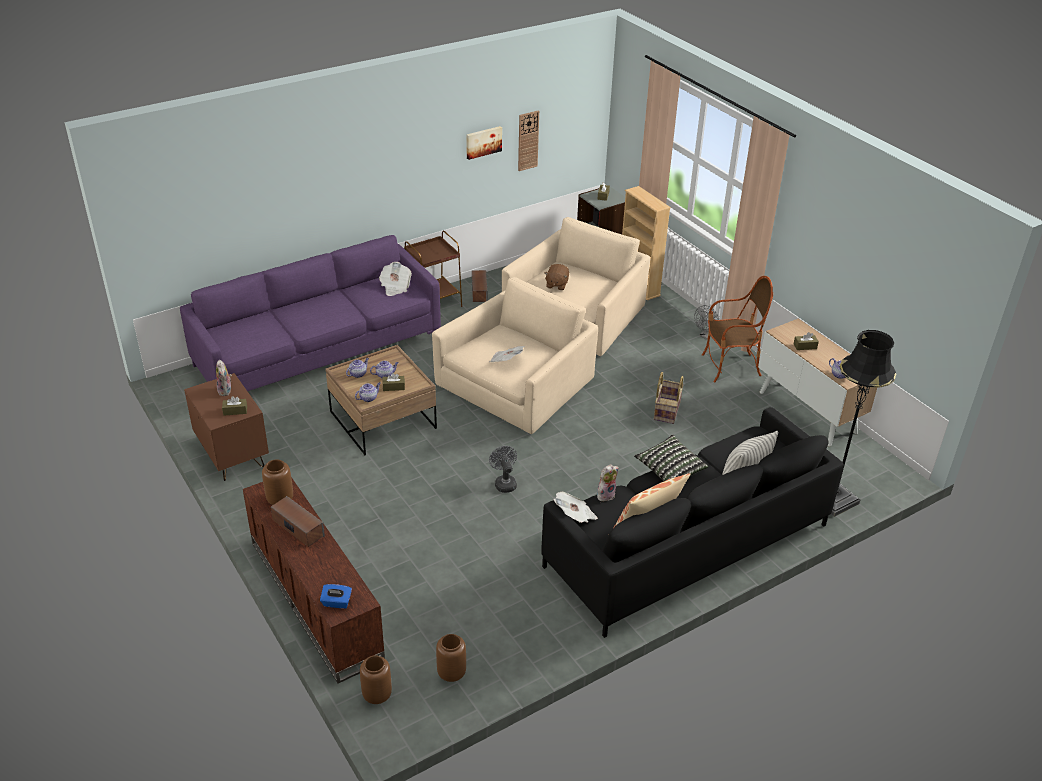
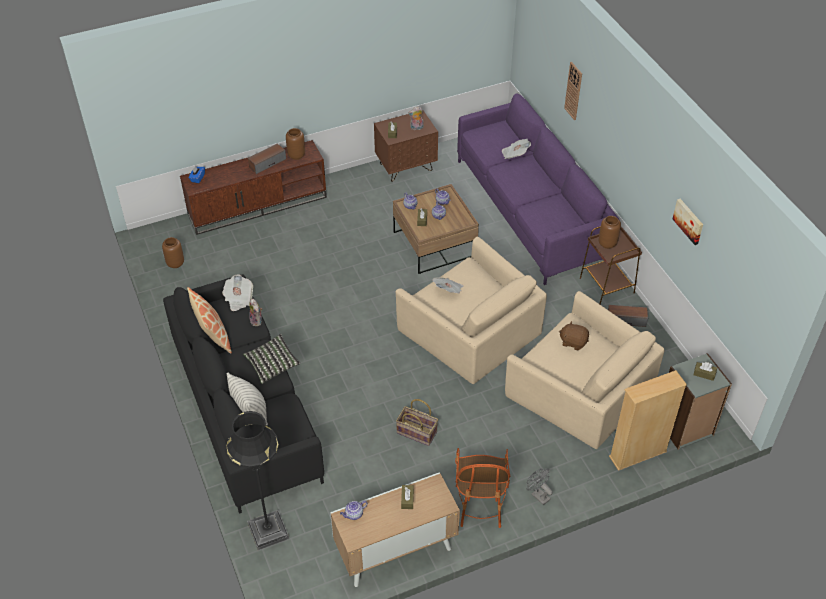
camera: 100 degrees right, 10 degrees up
brown vase [360,655,392,704] -> brown vase moved to [598,216,621,249]
newspaper [379,262,412,296] -> newspaper moved to [502,139,531,159]
grey fan [489,446,517,493] -> none
wall clock [518,110,539,171] -> wall clock moved to [564,62,582,120]

